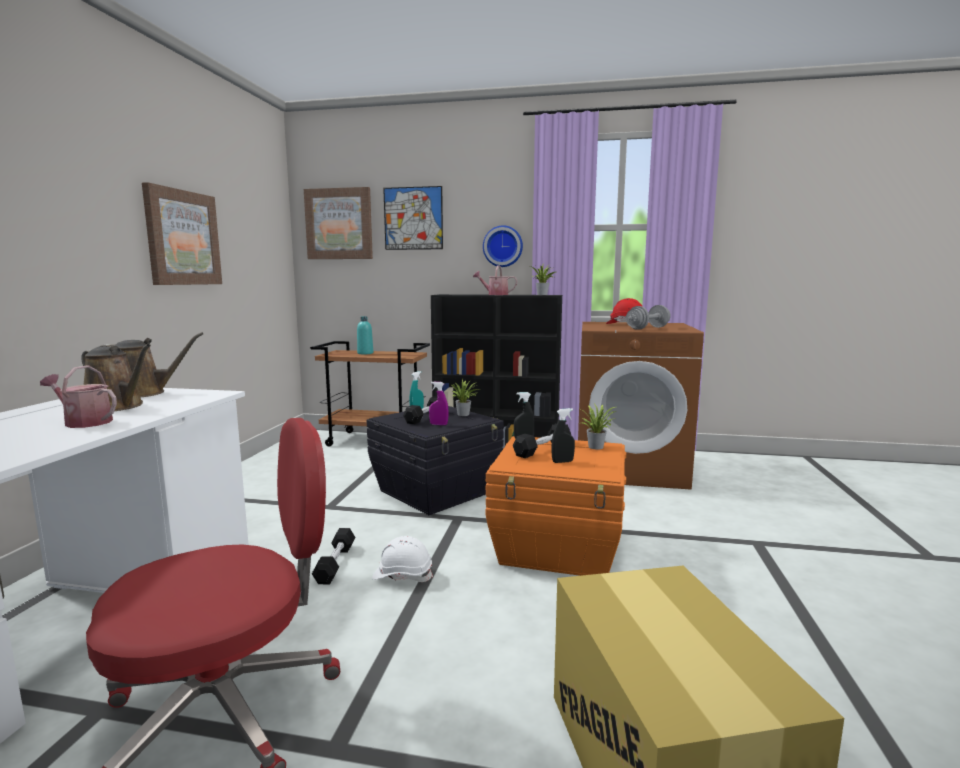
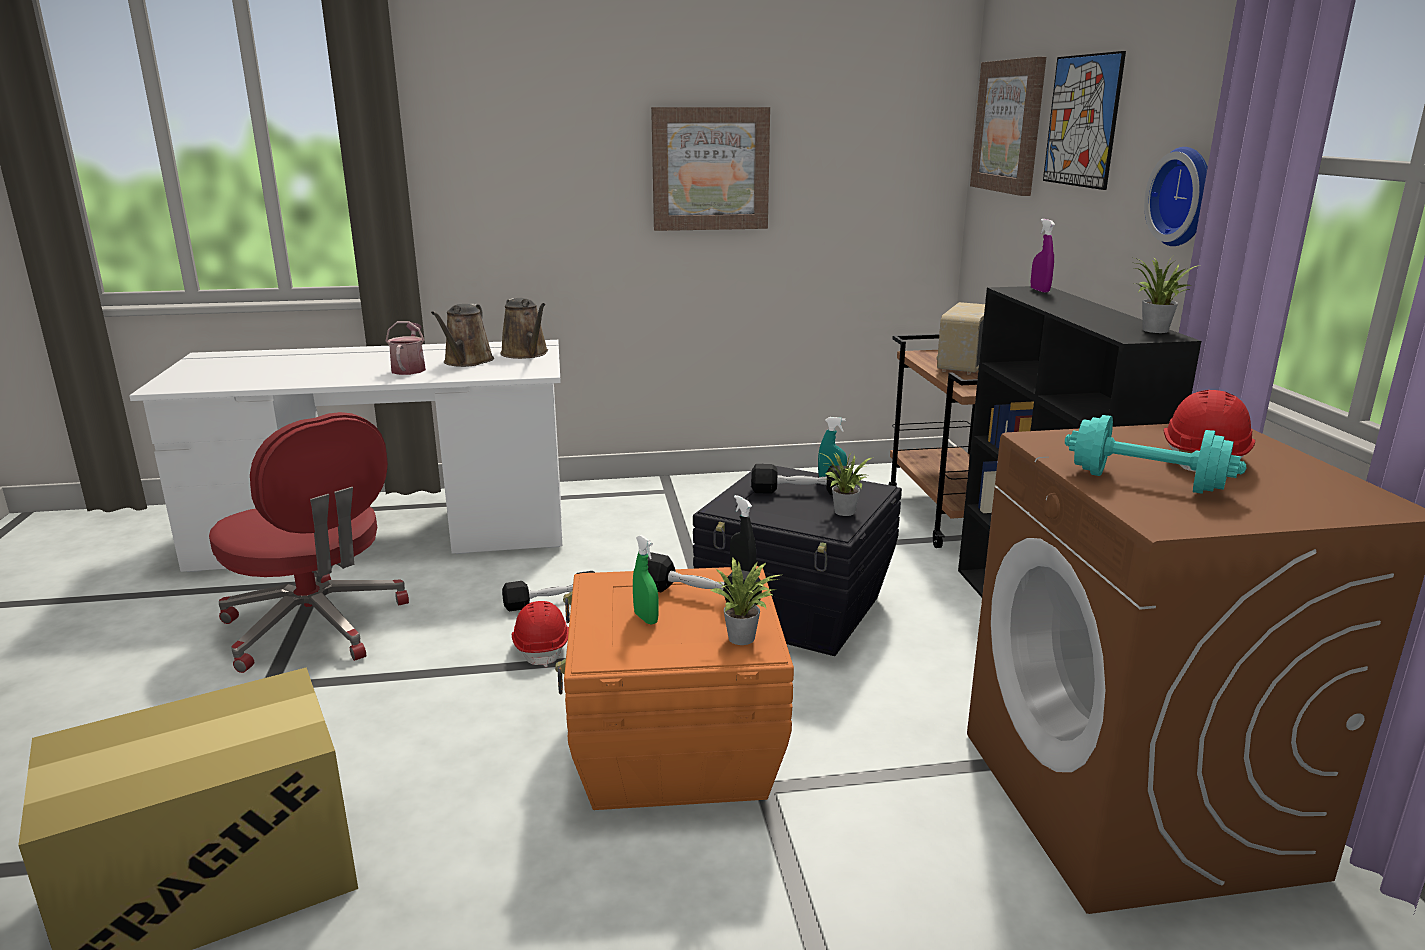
camera: 70 degrees right, 10 degrees up
turquoise bottle [357,316,373,354] -> radio [937,302,985,375]
white hard hat [372,536,433,582] -> red hard hat [512,601,569,667]
purple spray bottle [429,382,448,425] -> purple spray bottle moved to [1031,219,1055,292]
watering can [473,265,517,295] -> none
black spray bottle [551,408,575,463] -> green spray bottle [633,535,659,625]
grey dumbbell [626,305,671,330] -> turquoise dumbbell [1065,415,1247,494]

